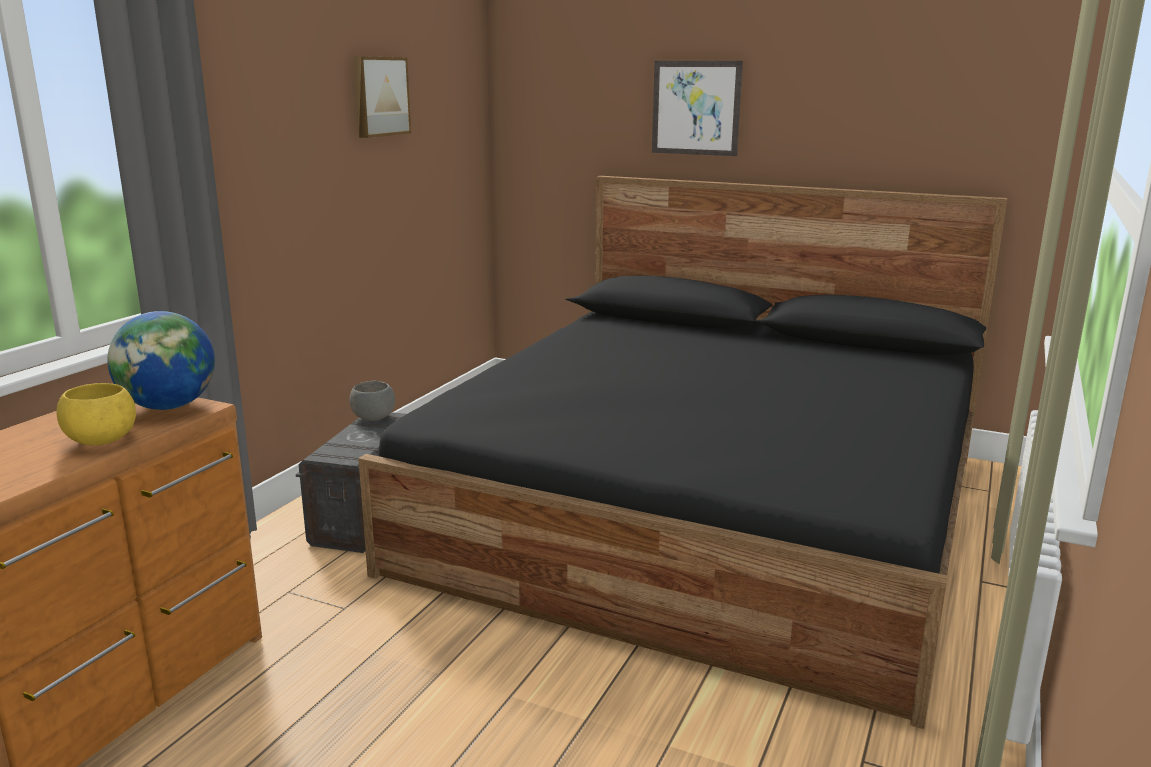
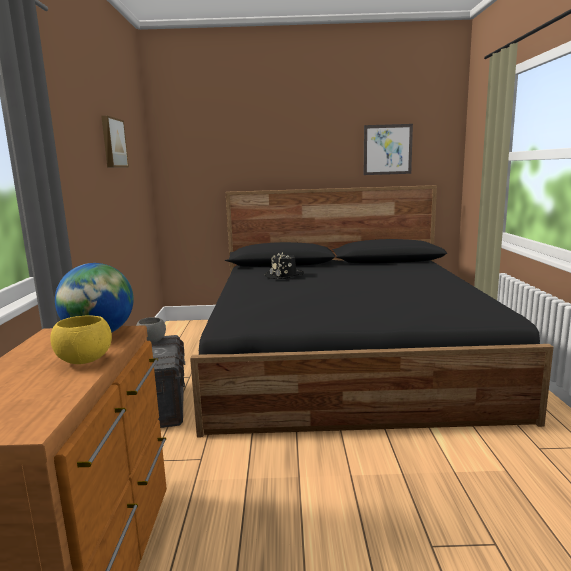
camera: 25 degrees left, 5 degrees down
picture [652,61,743,156] -> picture moved to [364,124,413,175]
none -> black hat [264,252,304,279]

